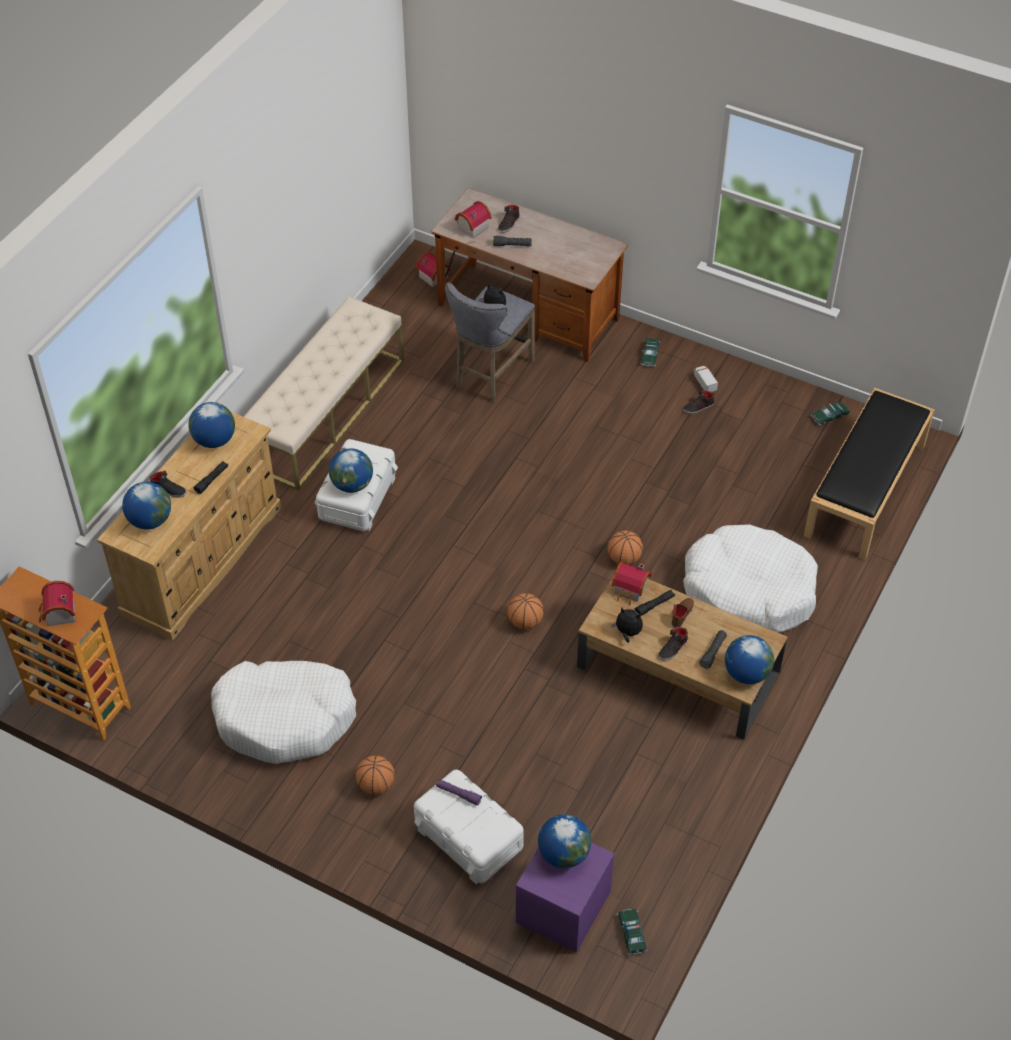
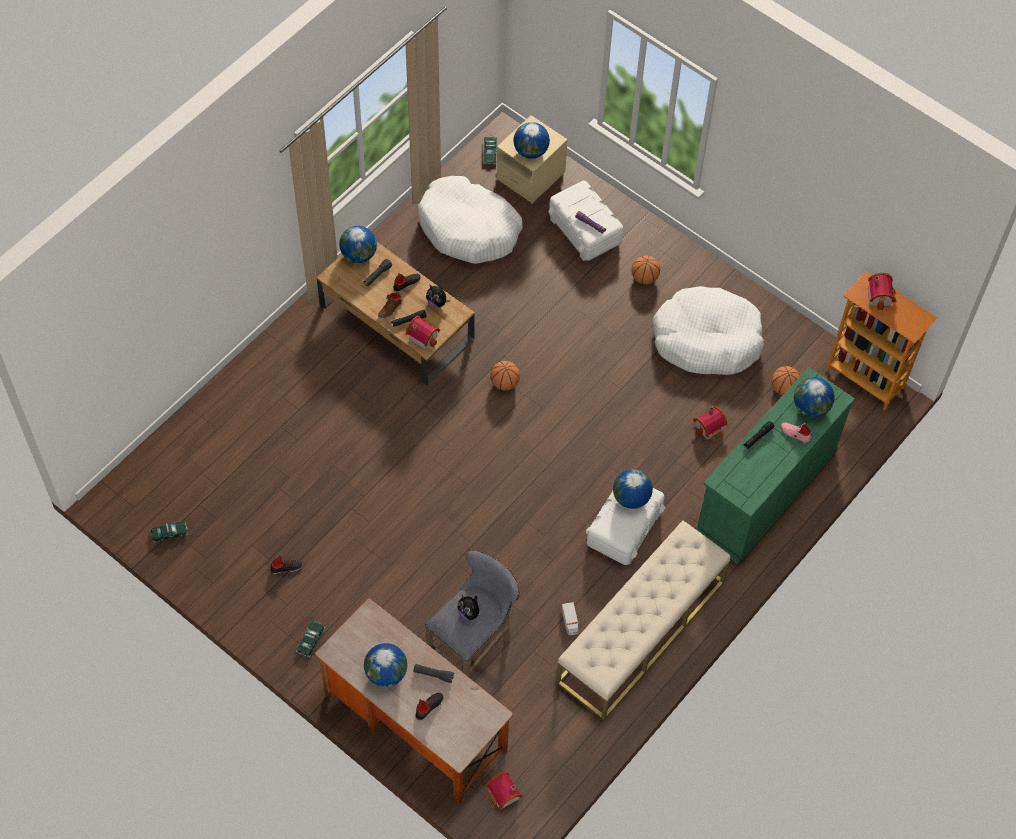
camera: 170 degrees left, 10 degrees up
beige dresser [97,411,281,641] -> green dresser [695,367,855,564]
black shoe [150,471,186,498] -> pink shoe [781,422,811,443]
globe [188,402,235,448] -> globe moved to [364,643,407,687]
toy house [455,201,492,238] -> toy house moved to [693,406,727,442]
purple nightstand [516,842,615,953] -> beige nightstand [497,115,568,203]
basketball [608,530,643,565] -> basketball moved to [771,366,800,395]
white dog bed [683,524,818,633] -> white dog bed moved to [418,176,523,264]
toy truck [693,366,718,392] -> toy truck moved to [561,602,579,636]
black bench [804,388,935,560] -> none

